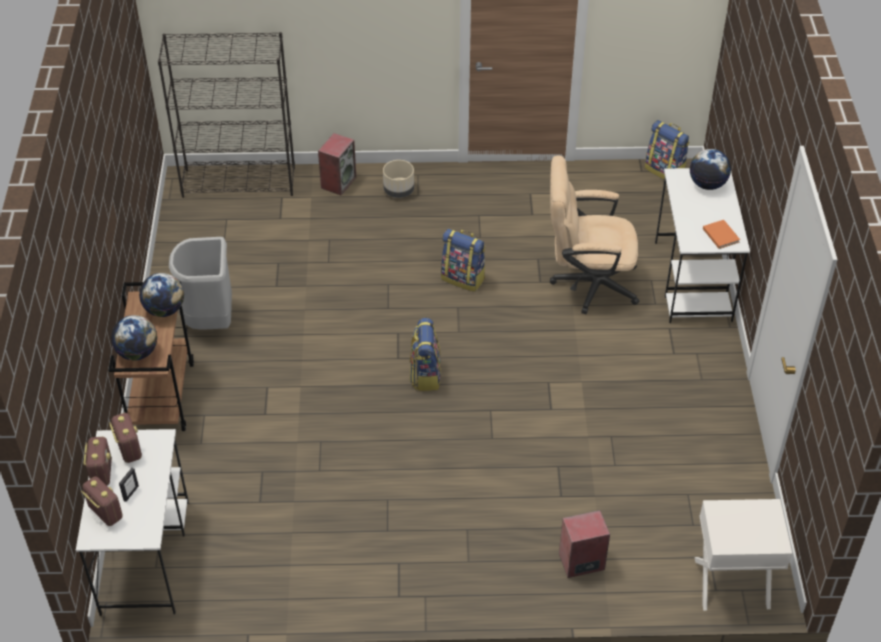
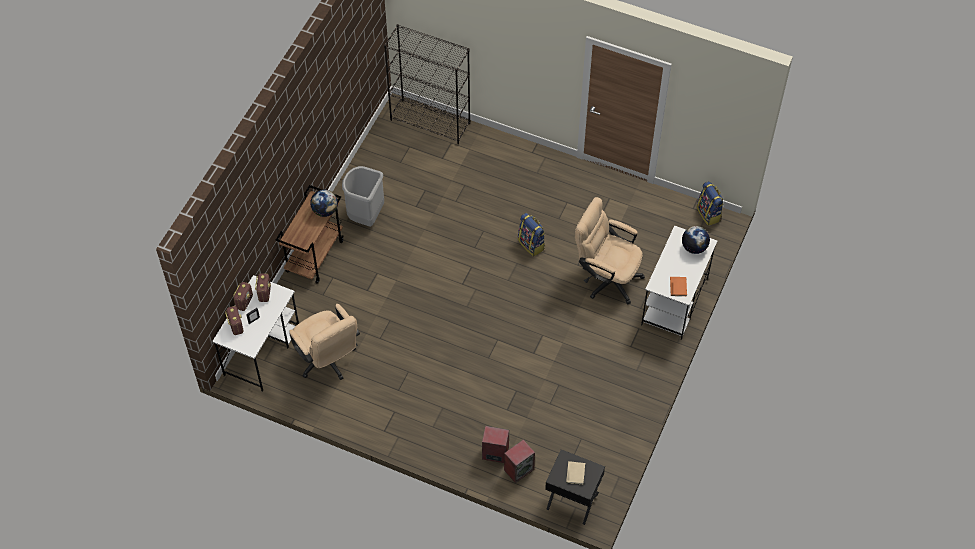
camera: 25 degrees right, 10 degrees up
globe [111,315,157,360] -> none
speaker [318,133,356,196] -> speaker moved to [504,440,535,483]
beige planter [383,160,414,198] -> none
backpack [410,318,441,391] -> none
white nightstand [694,499,792,611] -> black nightstand [545,449,605,525]
none -> beige office chair [289,304,360,380]
none -> beige book [566,461,585,485]

